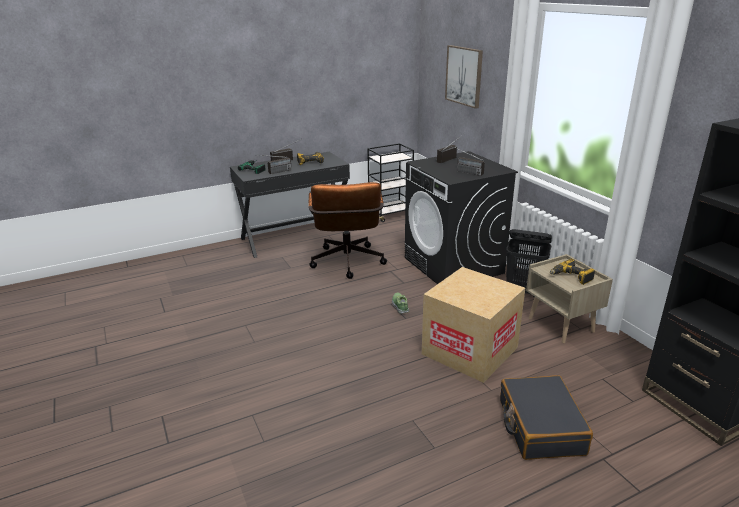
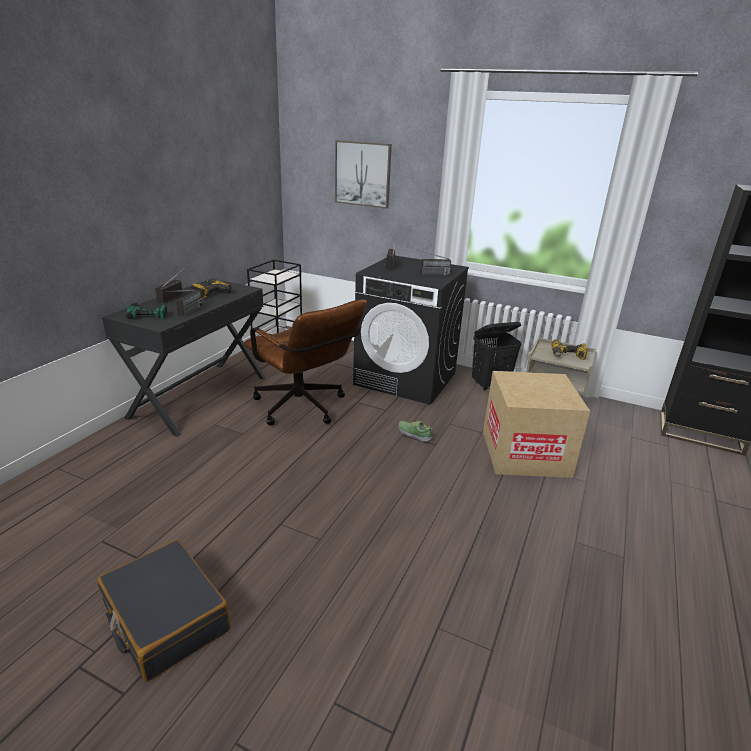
camera: 40 degrees left, 0 degrees up
black suitcase [500,375,593,460] -> black suitcase moved to [97,539,230,682]

